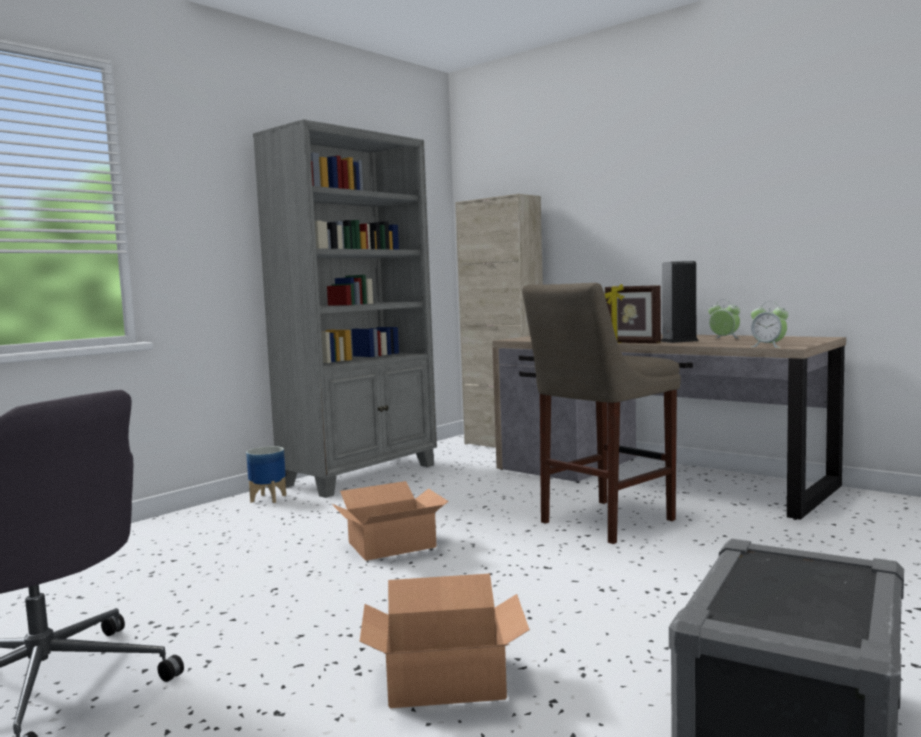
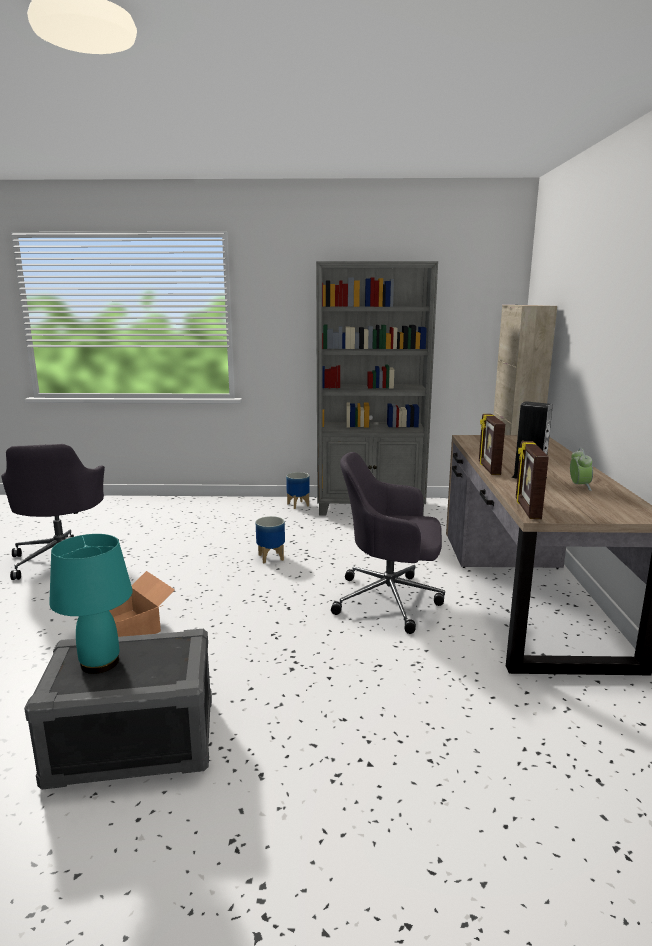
camera: 50 degrees right, 10 degrees up
cardboard box [332,481,449,561] -> planter [256,516,285,563]
beige stool [522,283,681,544] -> grey office chair [331,452,445,634]
alarm clock [750,302,789,348] -> picture frame [516,441,549,519]
none -> turquoise table lamp [49,534,133,674]

